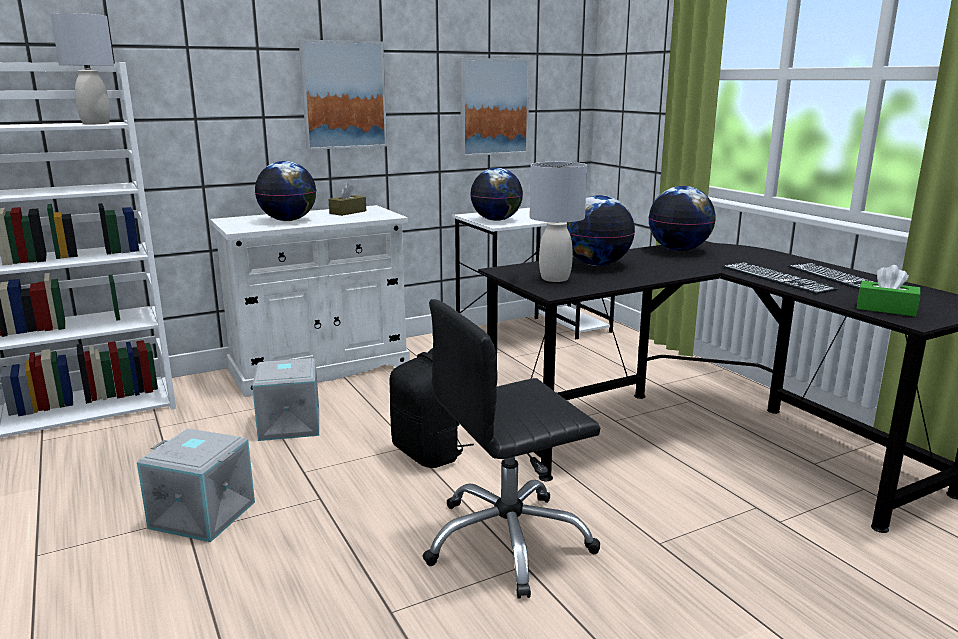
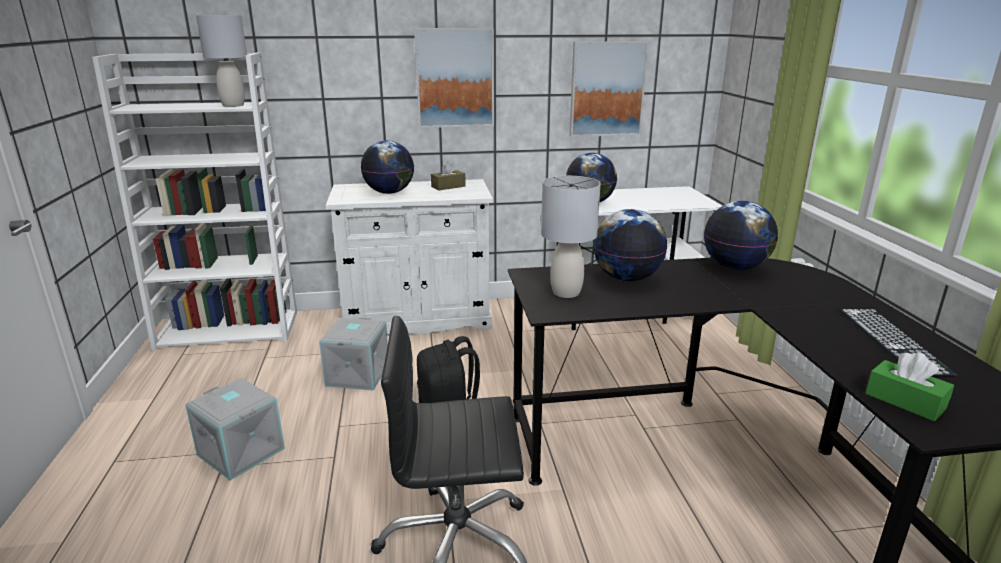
camera: 20 degrees right, 5 degrees up
keyboard [722,263,839,294] -> none

